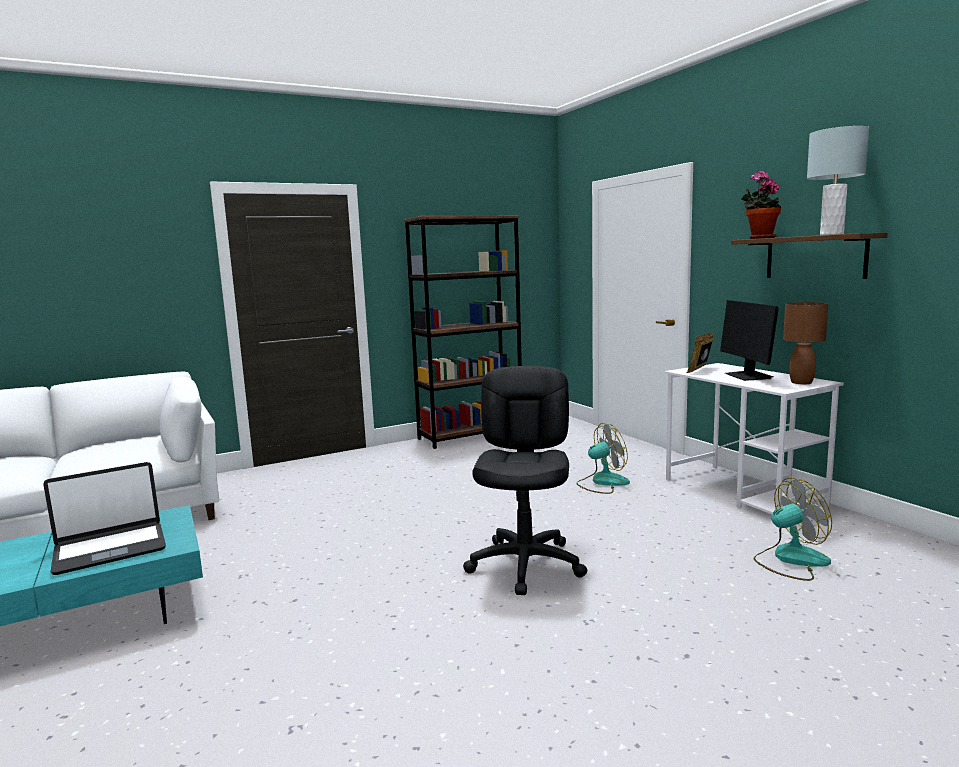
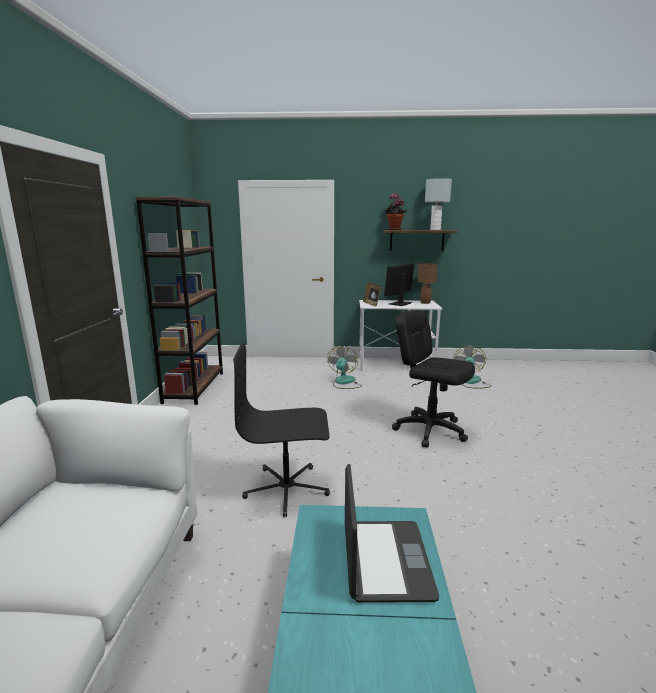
camera: 60 degrees left, 5 degrees up
monitor [720,300,779,381] -> monitor turned 105 degrees clockwise [384,263,414,306]
none -> black office chair [233,343,330,517]

